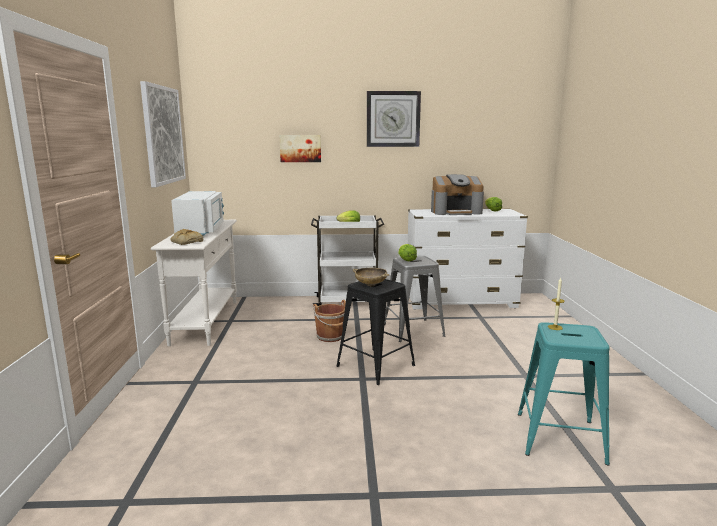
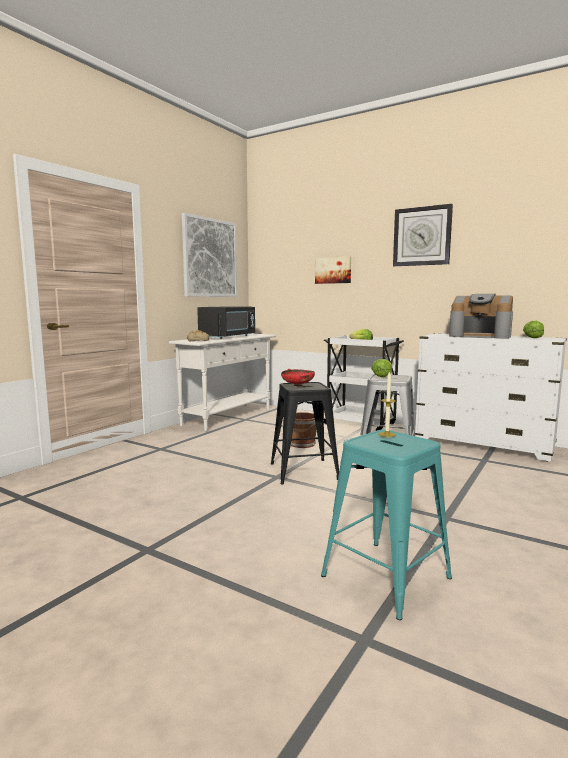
camera: 35 degrees right, 5 degrees down
white microwave [171,191,224,236] -> black microwave [197,306,255,339]
beige bowl [353,268,389,286] -> red bowl [281,369,315,386]

